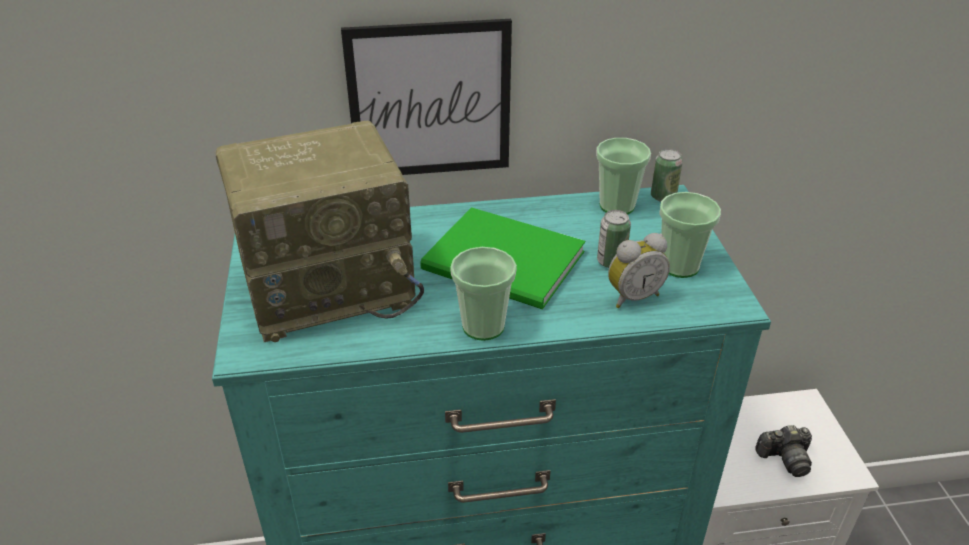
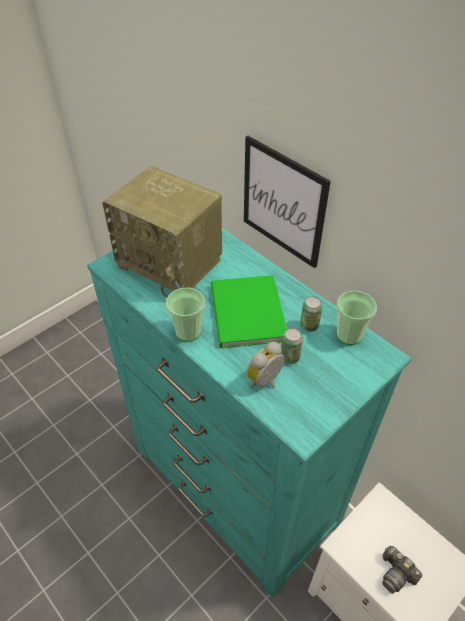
camera: 55 degrees right, 10 degrees up
alarm clock [608,233,670,308] -> alarm clock turned 105 degrees clockwise [247,342,284,388]
can [651,149,683,202] -> can moved to [300,296,322,332]
cup [659,192,721,278] -> none

